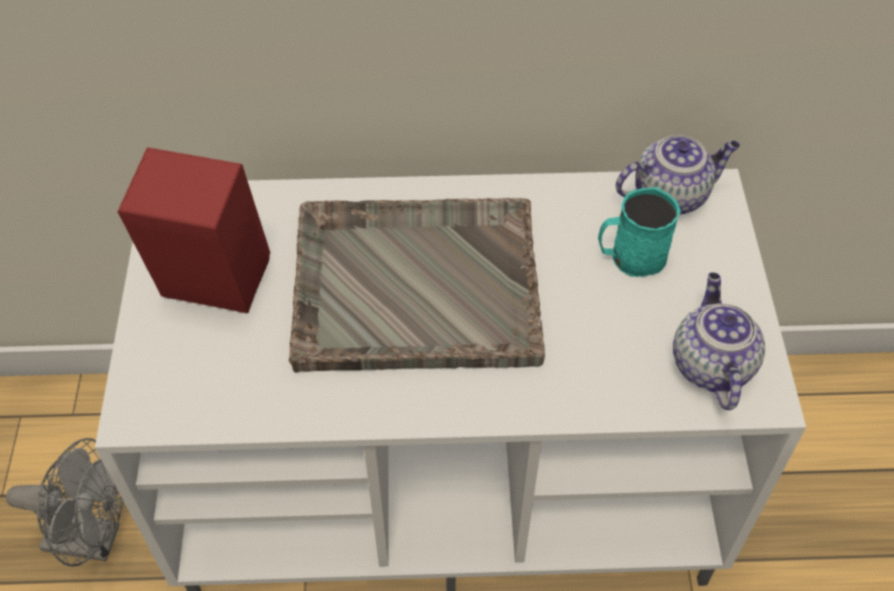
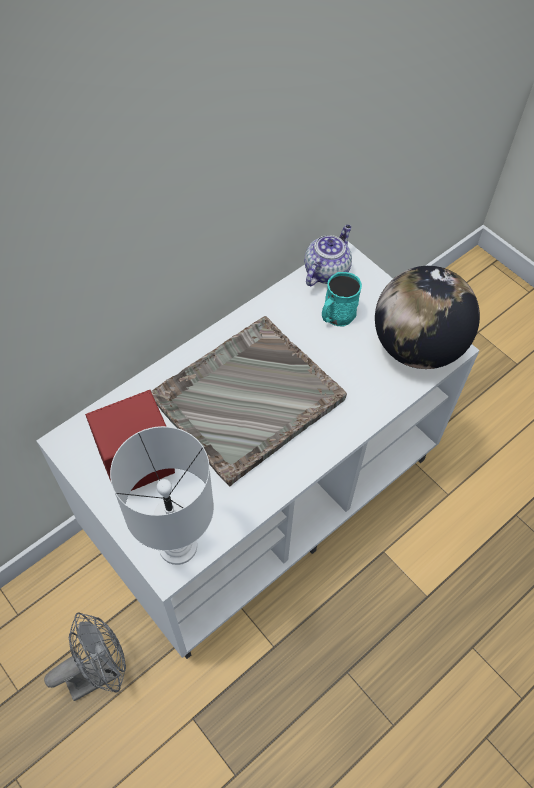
camera: 40 degrees left, 5 degrees up
teapot [673,272,765,410] -> globe [375,266,480,369]
none -> white table lamp [110,426,214,565]

